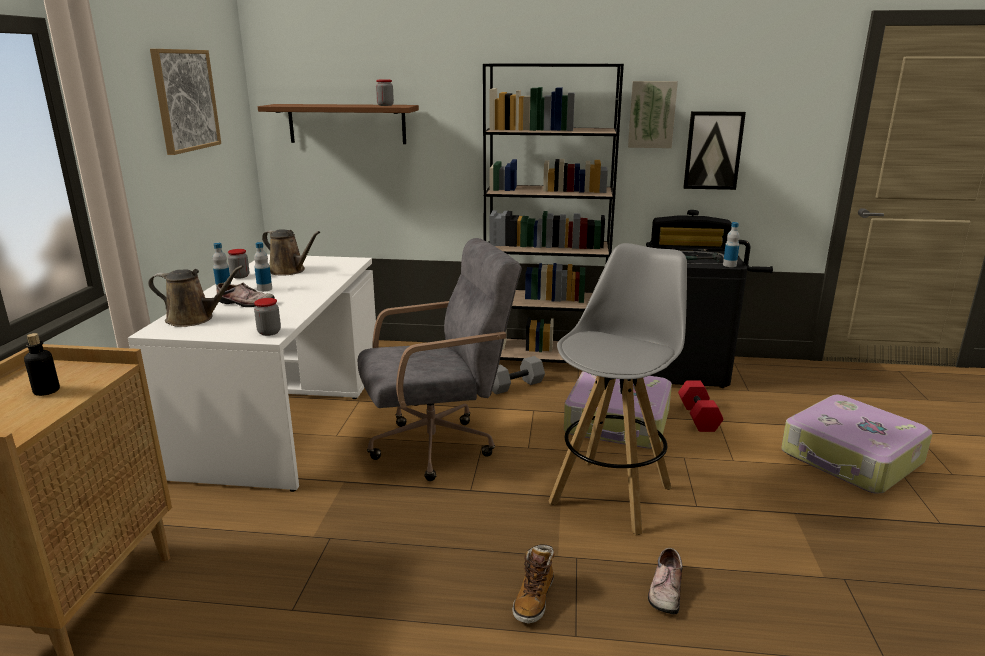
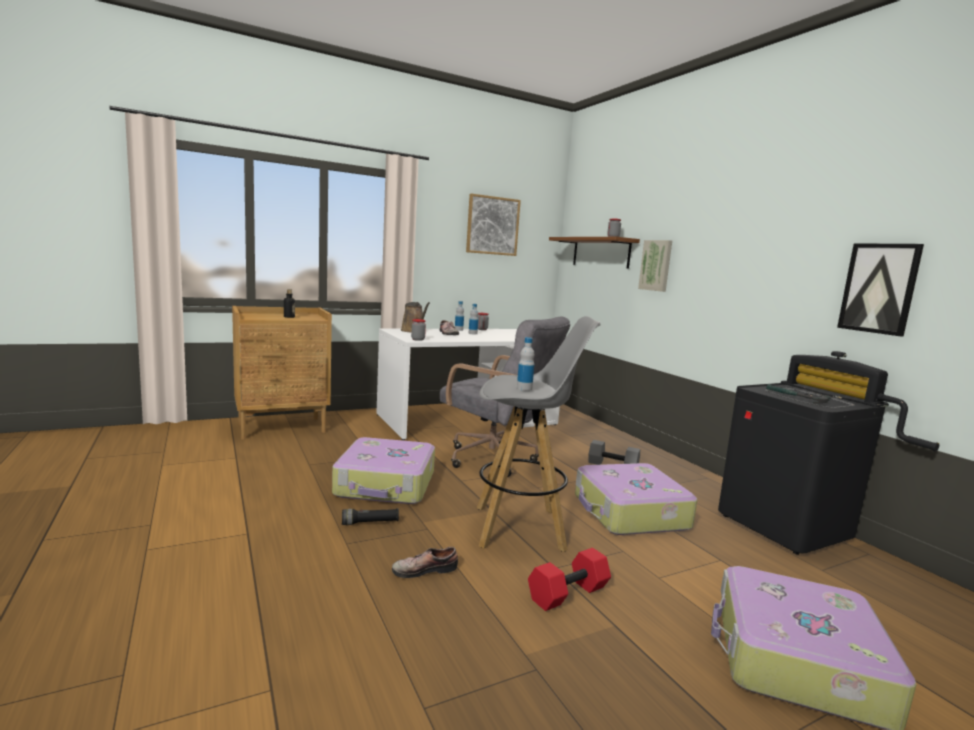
camera: 55 degrees right, 10 degrees down
brown watering can [262,229,320,276] -> none
beige bookcase [483,64,624,363] -> none
boot [512,545,555,624] -> black flashlight [342,508,399,525]
picture [628,81,678,148] -> picture moved to [638,240,672,292]
red dumbbell [678,381,724,432] -> red dumbbell moved to [528,548,611,611]
bottle [723,222,740,267] -> bottle moved to [517,337,535,391]
none -> suitcase [332,437,435,504]

